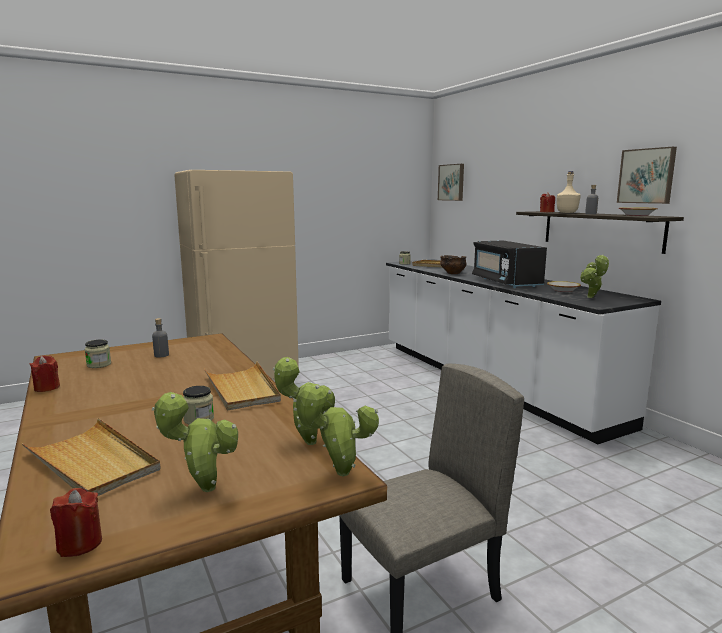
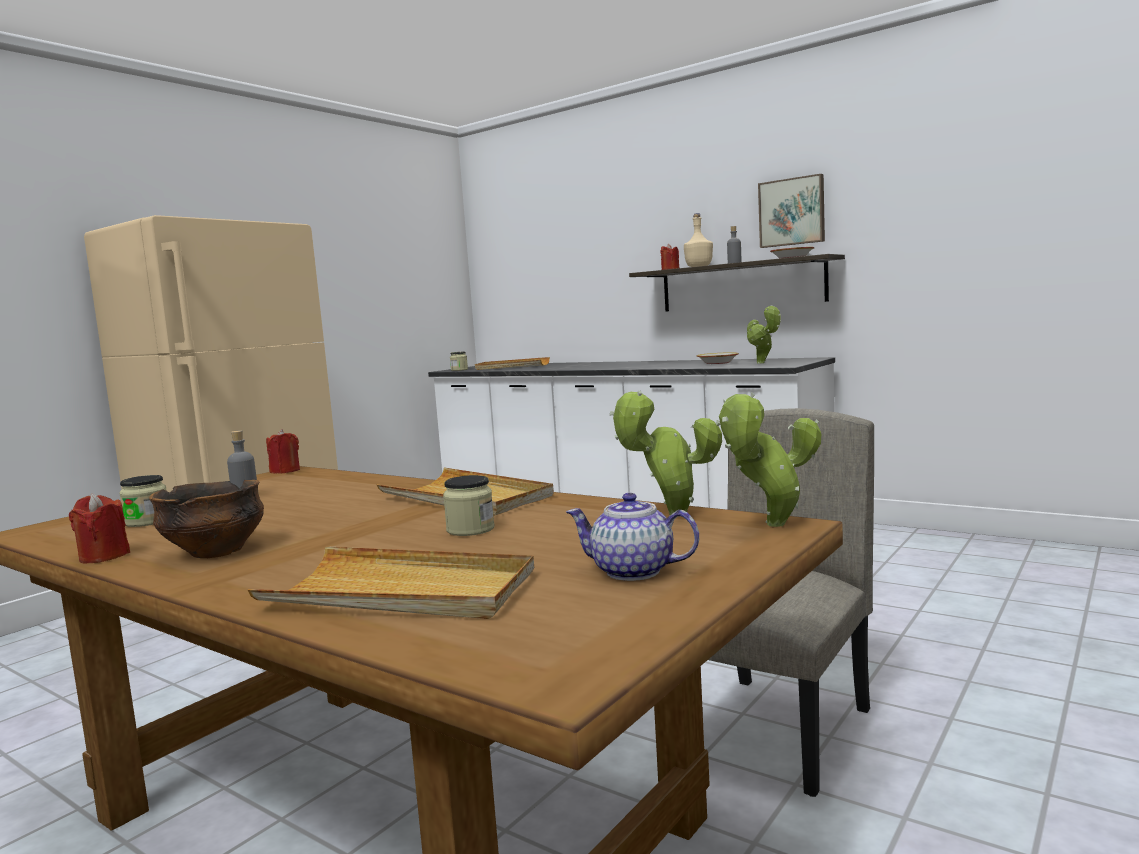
camera: 25 degrees left, 5 degrees down
red candle [50,488,102,557] -> red candle moved to [266,429,300,474]
potted plant [152,392,238,492] -> teapot [566,493,699,581]
picture [438,164,464,201] -> none
bowl [440,255,467,274] -> bowl moved to [149,480,264,558]
black microwave [472,241,547,288] -> none

